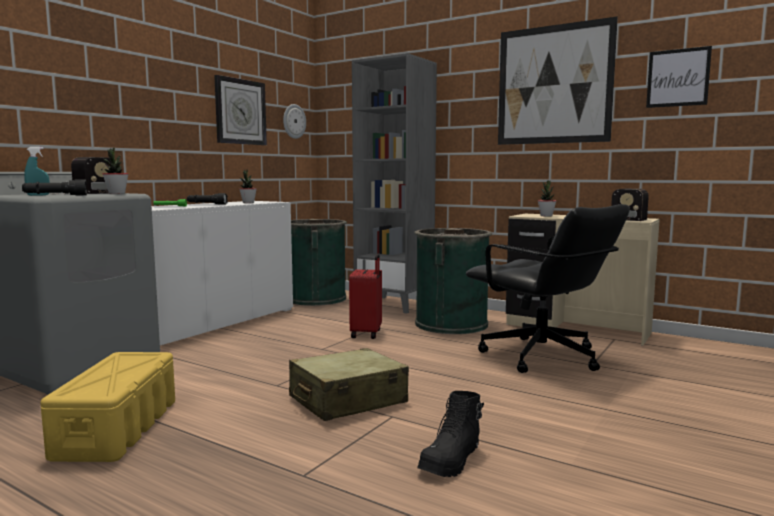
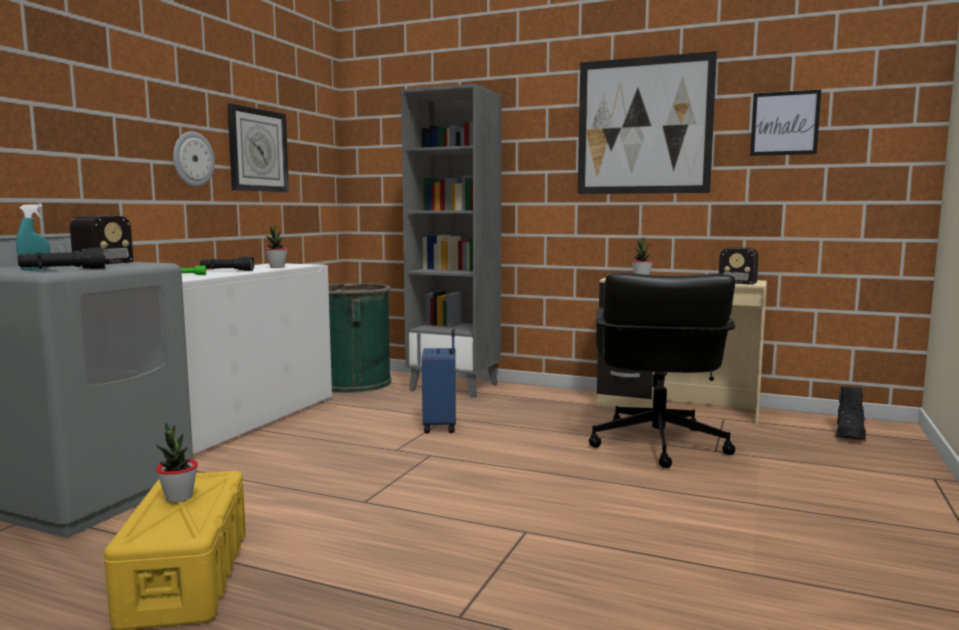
camera: 10 degrees left, 0 degrees up
potted plant [103,148,128,194] -> potted plant moved to [155,422,198,502]
wall clock [283,104,306,139] -> wall clock moved to [173,131,215,187]
beige suitcase [289,348,409,421] -> none
red suitcase [349,254,382,339] -> blue suitcase [422,329,456,433]
green trash can [414,228,492,334] -> none
black boot [417,391,484,477] -> black boot moved to [836,387,866,441]
black office chair [466,204,630,373] -> black office chair turned 60 degrees clockwise [589,272,736,468]

